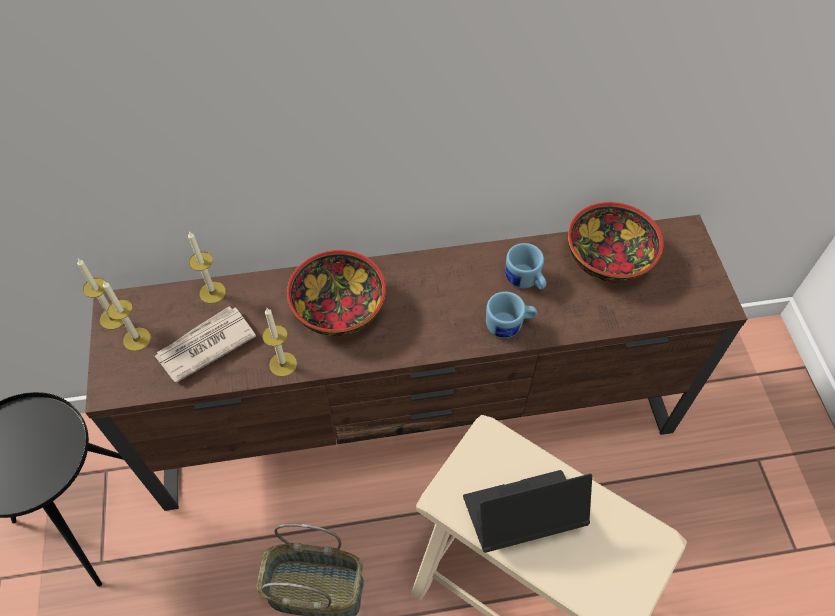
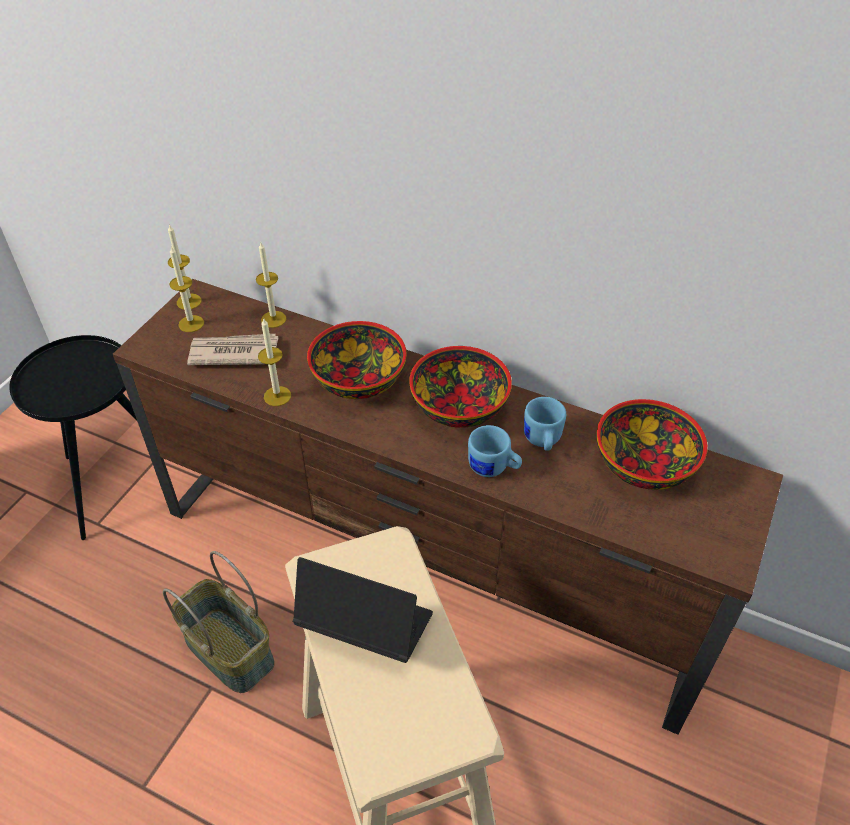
camera: 35 degrees right, 10 degrees down
none -> bowl [409,346,512,428]

